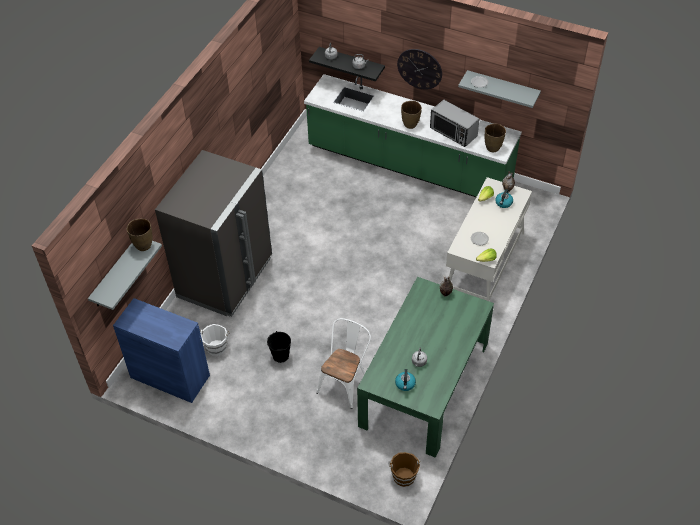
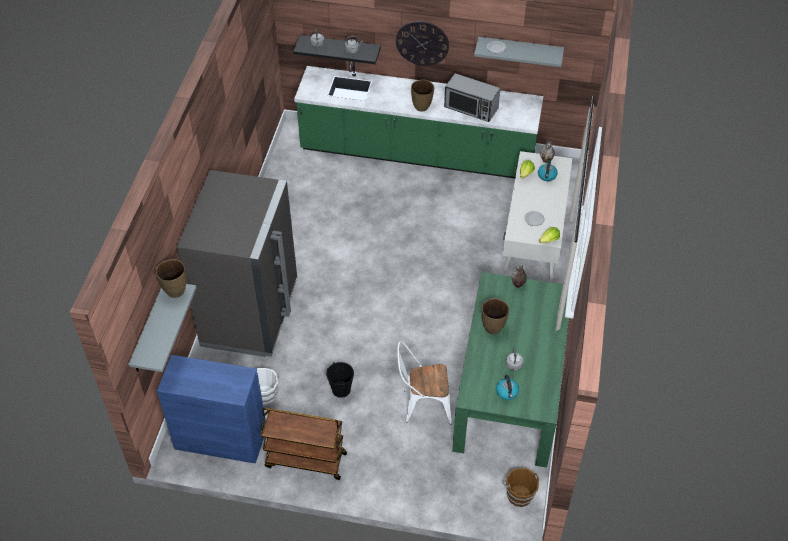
camera: 15 degrees left, 0 degrees up
white chair [316,318,371,409] -> white chair turned 105 degrees counterclockwise [397,341,452,424]
brown vase [485,123,506,152] -> brown vase moved to [482,298,509,334]
none -> brown cart [260,408,347,480]

